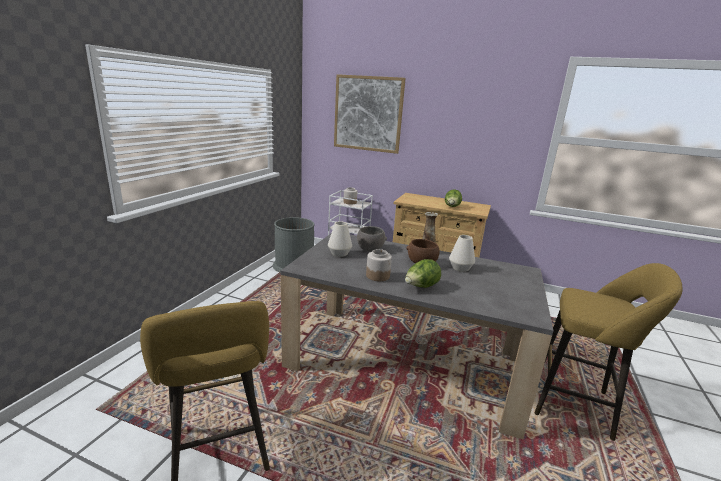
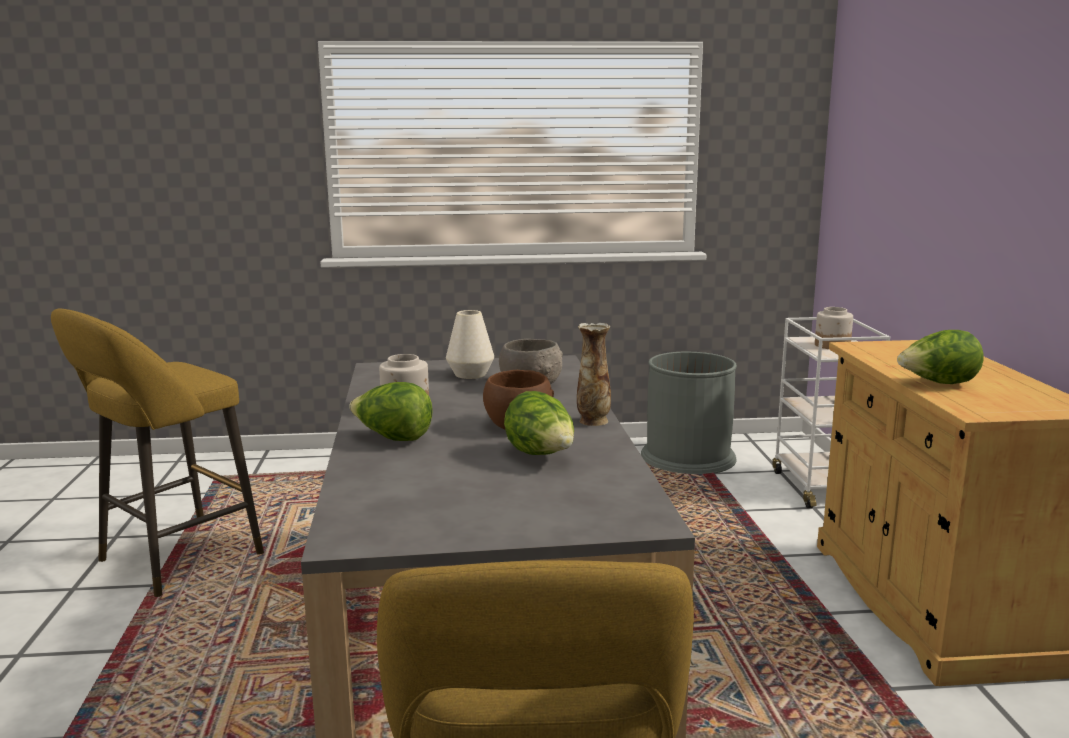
camera: 65 degrees right, 5 degrees down
picture [334,74,406,154] -> none
white vase [449,235,475,272] -> lettuce [504,391,574,455]

